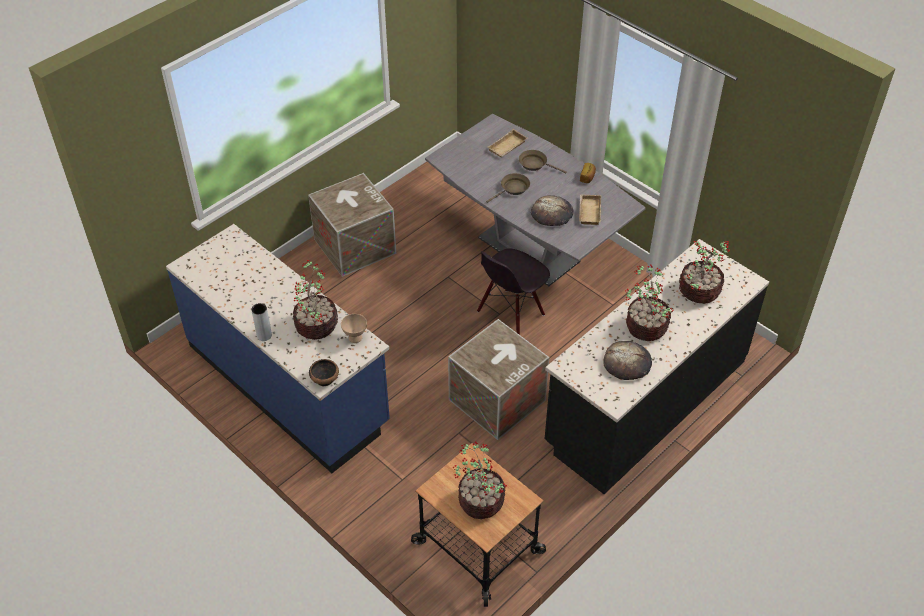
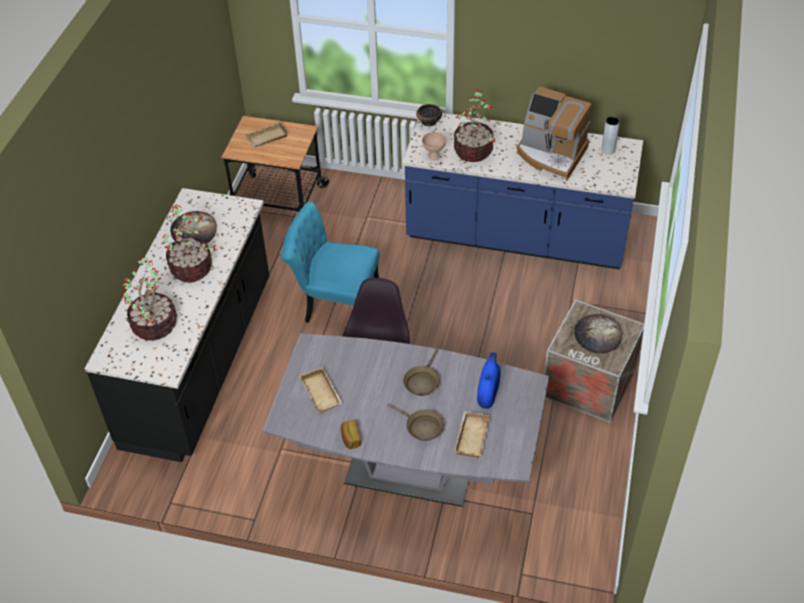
camera: 150 degrees right, 0 degrees up
grey vase [251,303,272,341] -> grey vase moved to [601,116,620,154]
crate [448,319,549,440] -> turquoise chair [281,201,380,323]
potted plant [452,441,507,519] -> beige tray [245,121,289,147]
brown frying pan [519,150,567,173] -> brown frying pan turned 45 degrees clockwise [387,403,444,441]
bread [531,195,574,226] -> bread moved to [574,314,622,354]
none -> blue vase [477,352,501,409]
none -> coffee machine [517,86,592,181]

